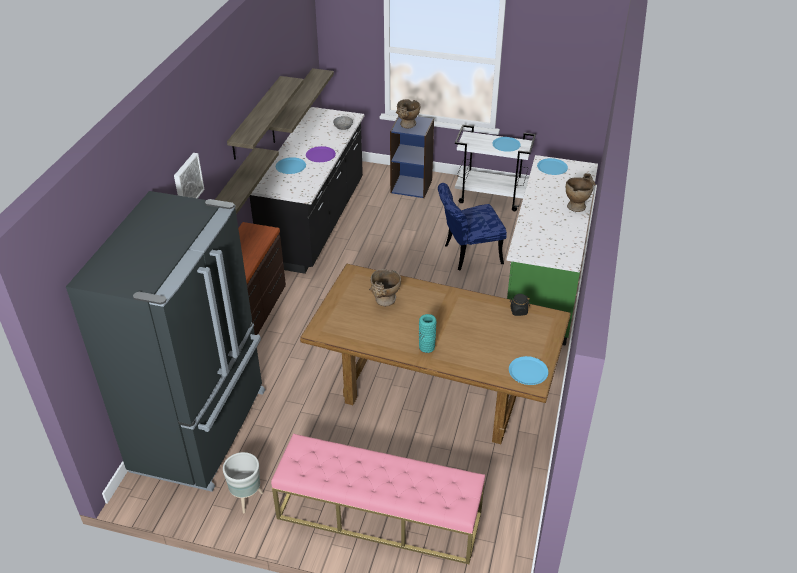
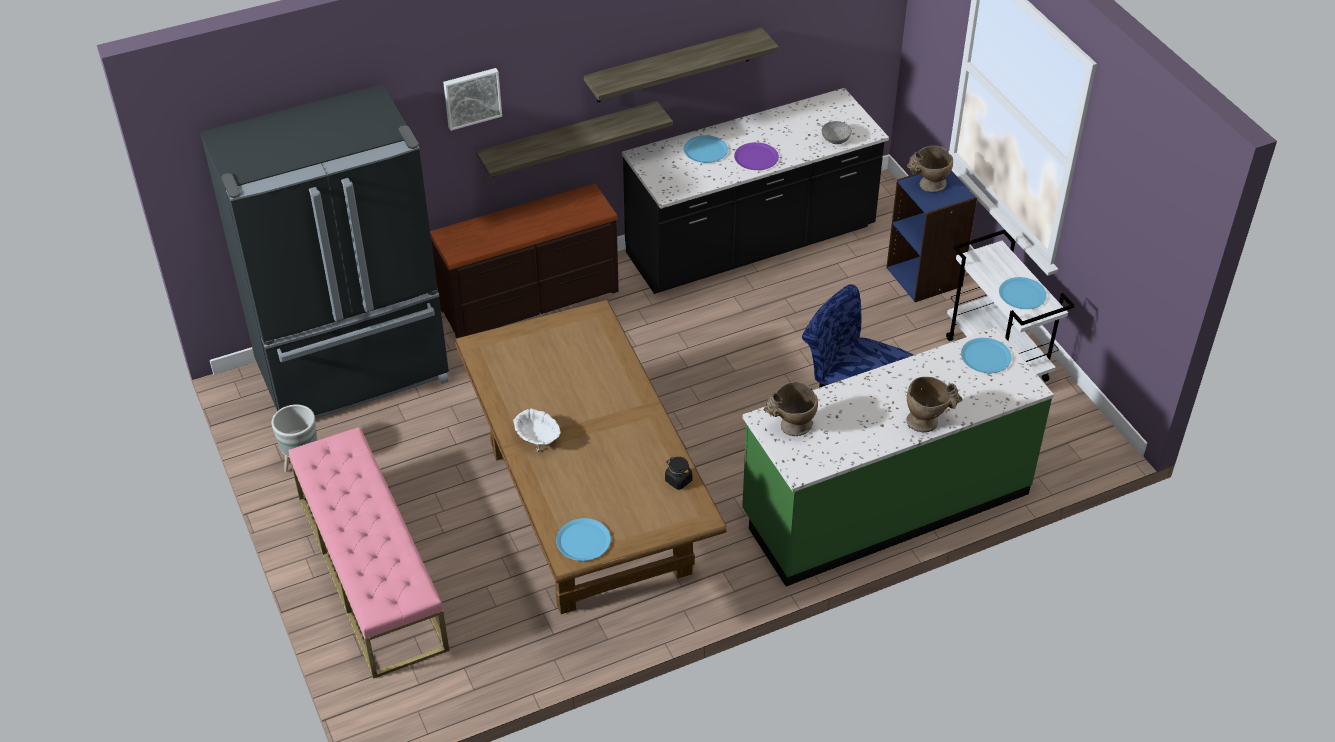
camera: 50 degrees right, 5 degrees up
shelf [268,68,334,143] -> none
beige vase [369,269,401,306] -> beige vase moved to [764,382,818,436]
turquoise vase [419,314,436,353] -> white bowl [513,409,561,452]

